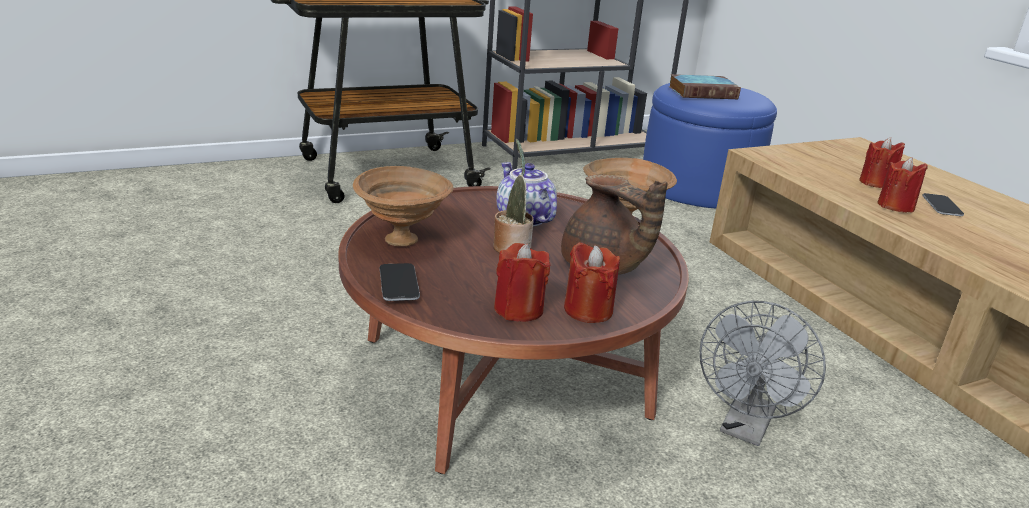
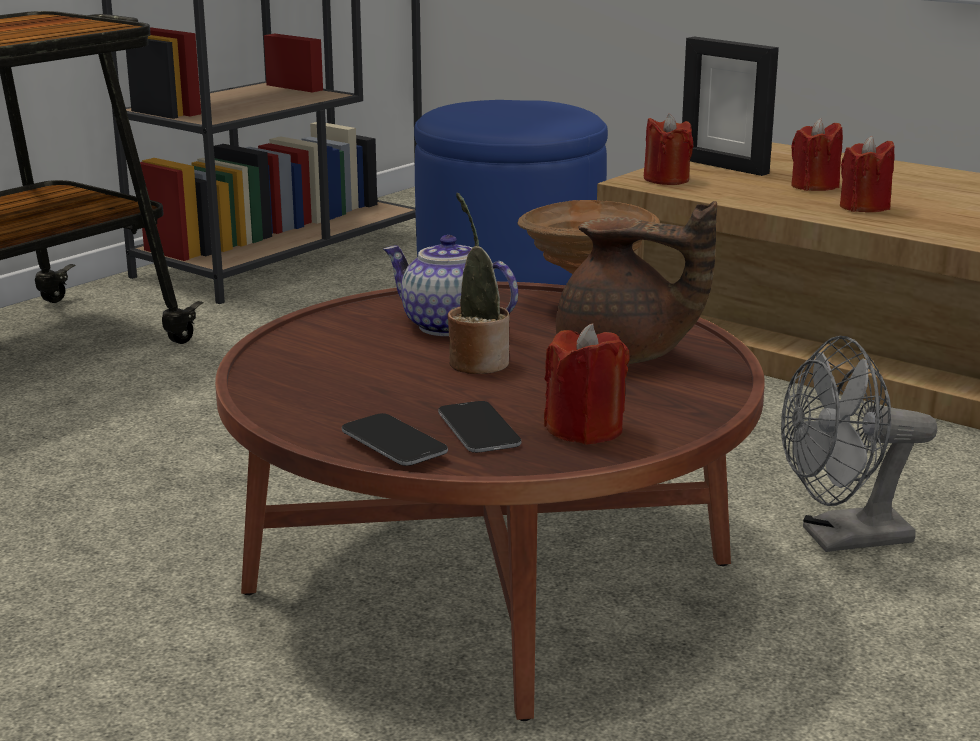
camera: 25 degrees left, 5 degrees down
brown bowl [353,166,454,246] -> none
red candle [564,242,620,323] -> red candle moved to [644,114,693,185]
book [669,74,741,99] -> none
grey fan [700,300,826,446] -> grey fan turned 75 degrees clockwise [781,336,937,552]
phone [922,193,964,216] -> phone moved to [438,401,521,453]
none -> picture frame [682,36,779,176]

